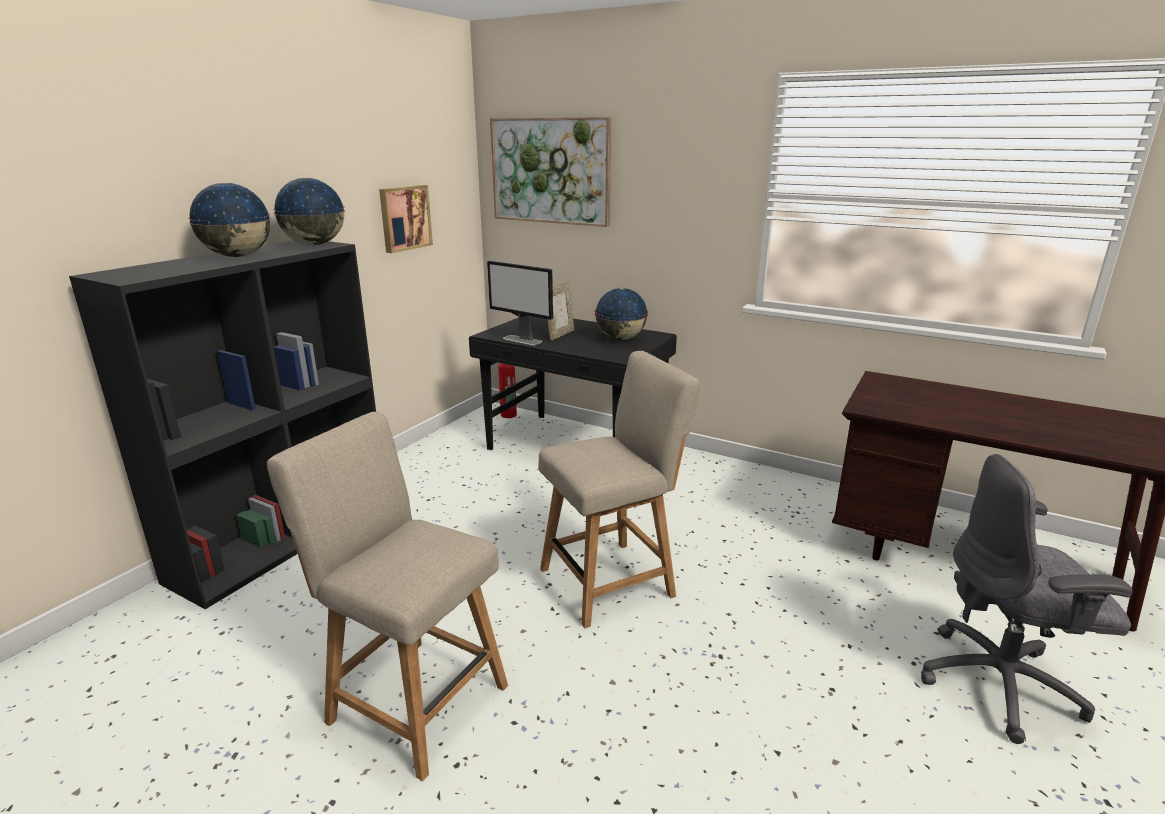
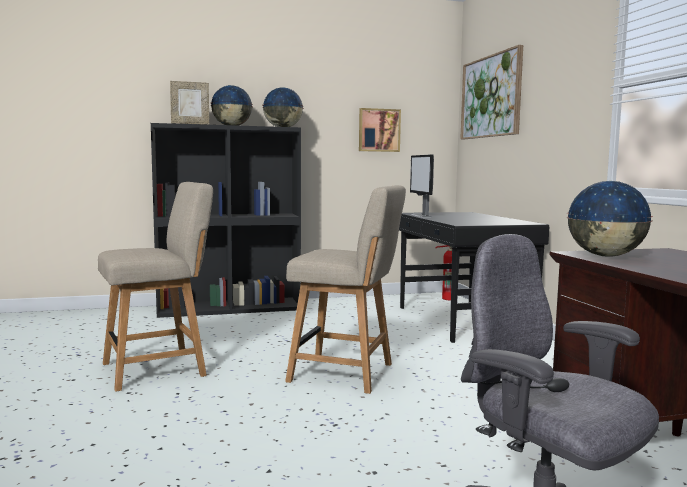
camera: 45 degrees right, 15 degrees down
beige chair [267,412,508,781] -> beige chair turned 75 degrees clockwise [98,182,213,392]
picture frame [547,281,574,341] -> picture frame moved to [170,81,209,125]
globe [595,288,648,340] -> globe moved to [566,181,653,257]

